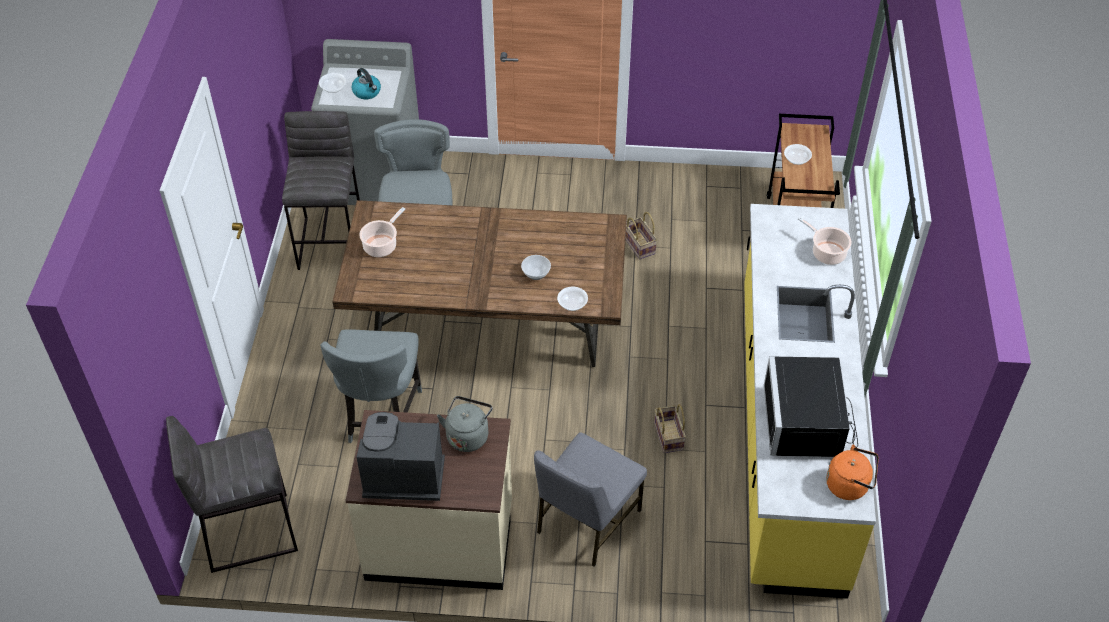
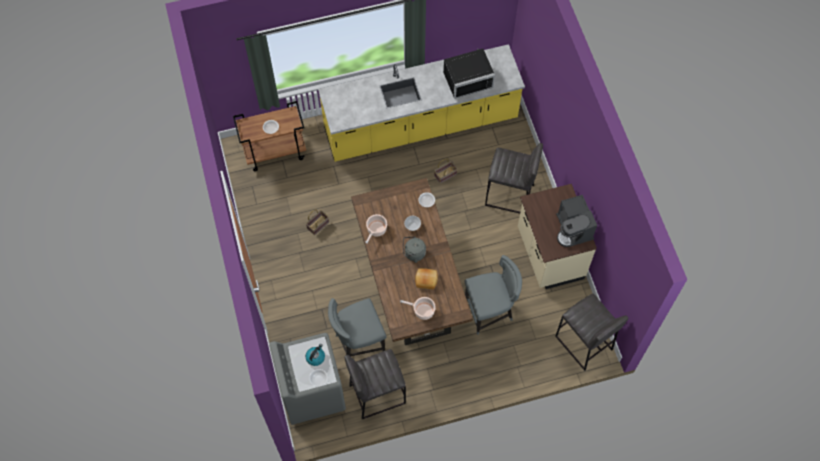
camera: 110 degrees left, 15 degrees up
grey kettle [437,396,493,452] -> grey kettle moved to [403,236,426,263]
grey chair [534,432,647,566] -> grey stool [485,143,543,213]
cooking pot [798,217,852,265] -> cooking pot moved to [365,214,387,243]
orange kettle [826,445,879,500] -> none
none -> bread [415,268,438,290]

